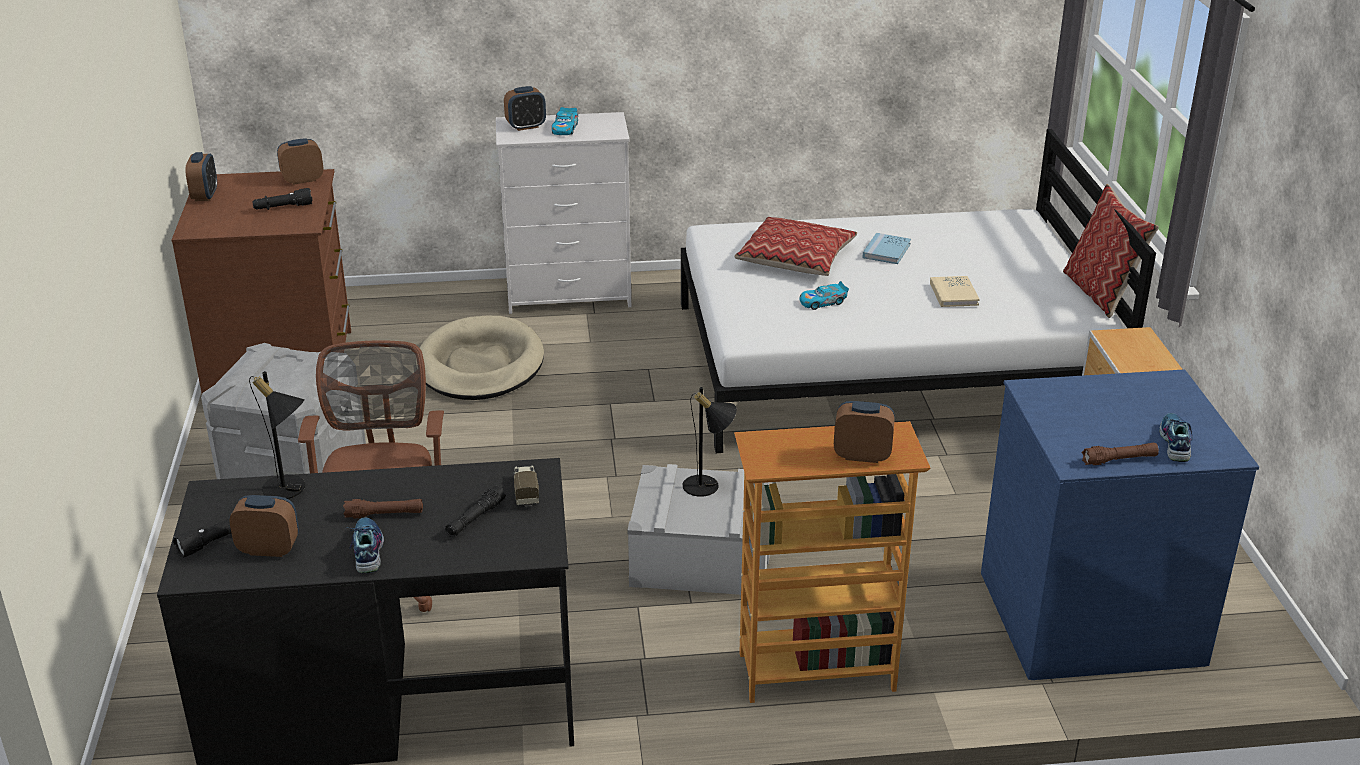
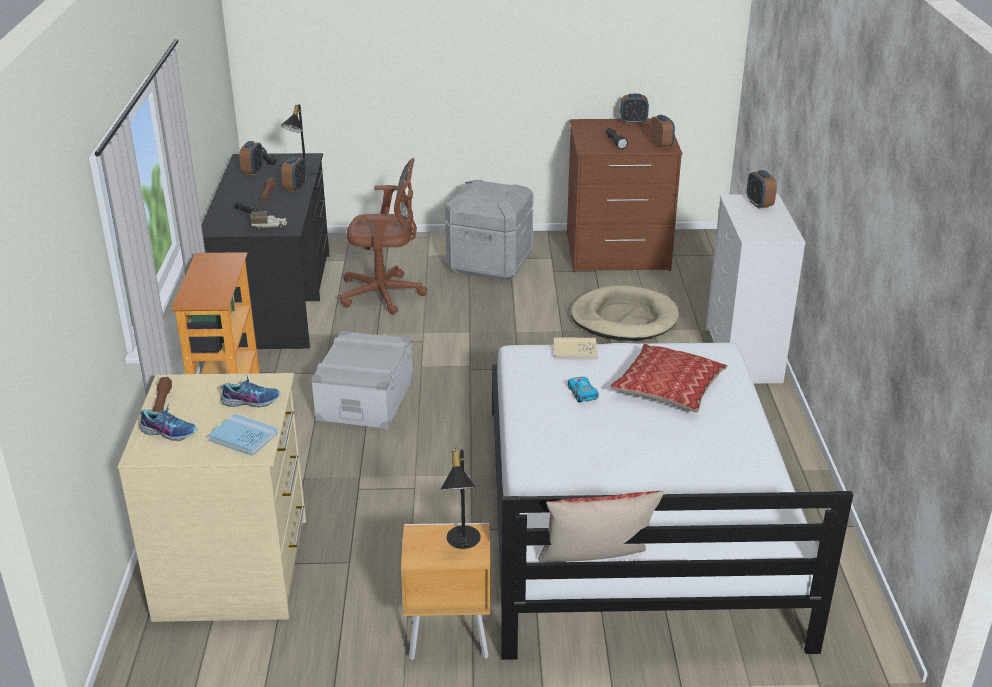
camera: 95 degrees right, 0 degrees up
shoe [350,517,384,573] -> shoe moved to [221,376,280,407]
toy car [552,107,578,135] -> none
black table lamp [683,387,737,497] -> black table lamp moved to [441,447,481,549]
alarm clock [834,401,895,463] -> alarm clock moved to [281,156,307,192]
blue book [863,233,911,264] -> blue book moved to [208,414,278,456]
beige book [930,276,980,307] -> beige book moved to [554,338,598,360]
blue dresser [981,369,1259,680] -> beige dresser [117,373,306,622]

